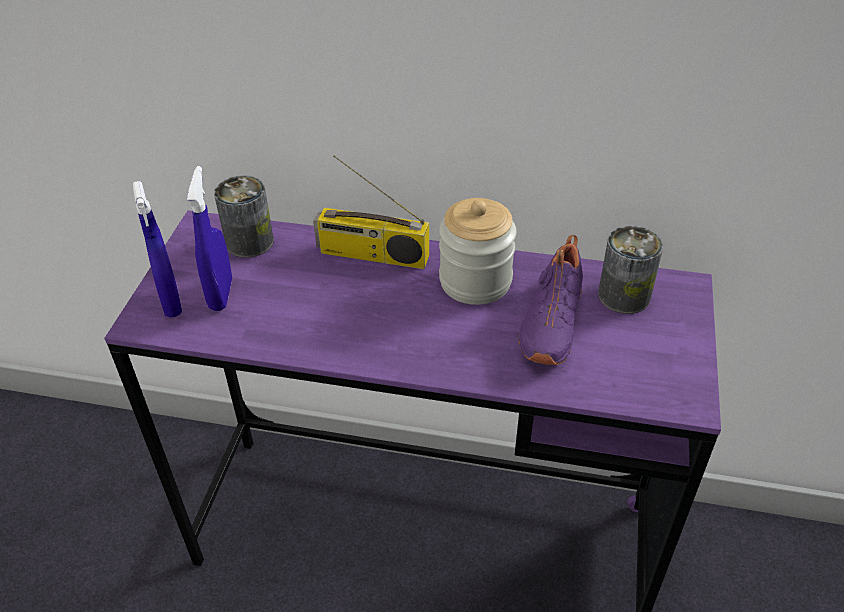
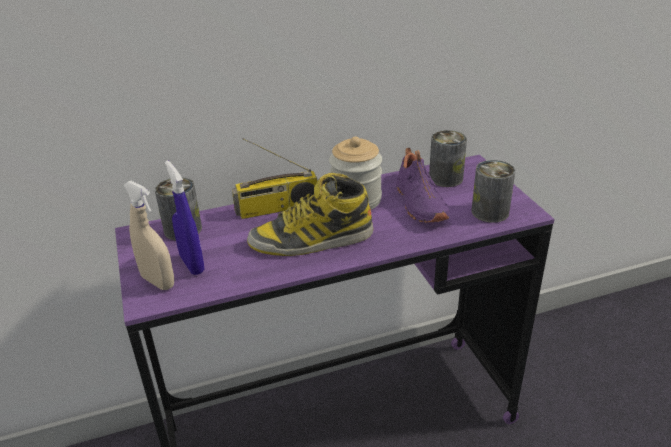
camera: 30 degrees left, 10 degrees down
blue spray bottle [133,181,182,317] -> beige spray bottle [123,180,174,290]
none -> boot [247,173,373,256]
none -> can [472,160,515,223]

